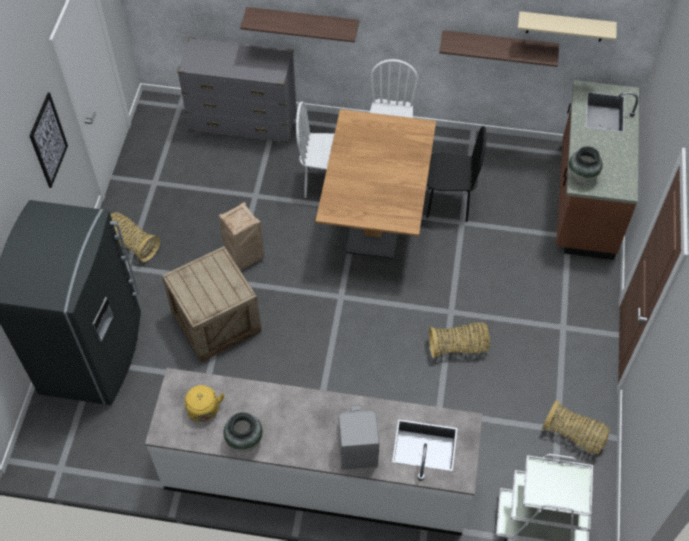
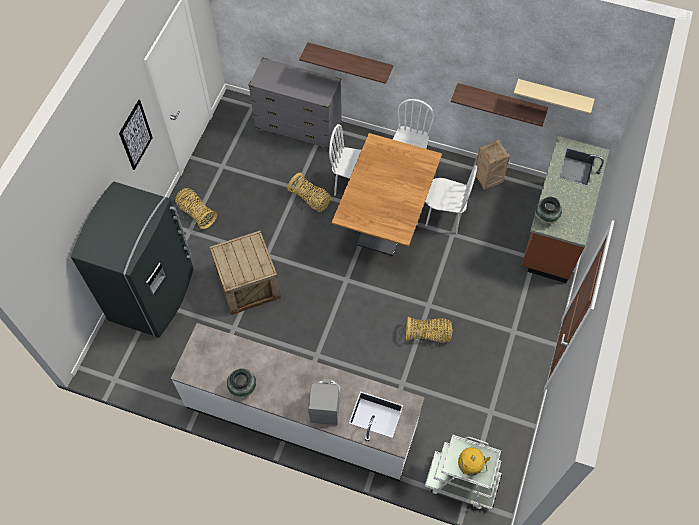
camera: 10 degrees right, 5 degrees up
yellow kettle [185,385,224,422] -> yellow kettle moved to [458,447,491,476]
crate [219,202,264,271] -> crate moved to [476,140,510,190]
black chair [426,126,486,222] -> white chair [425,165,477,234]
basket [542,400,610,455] -> basket moved to [287,173,331,212]

